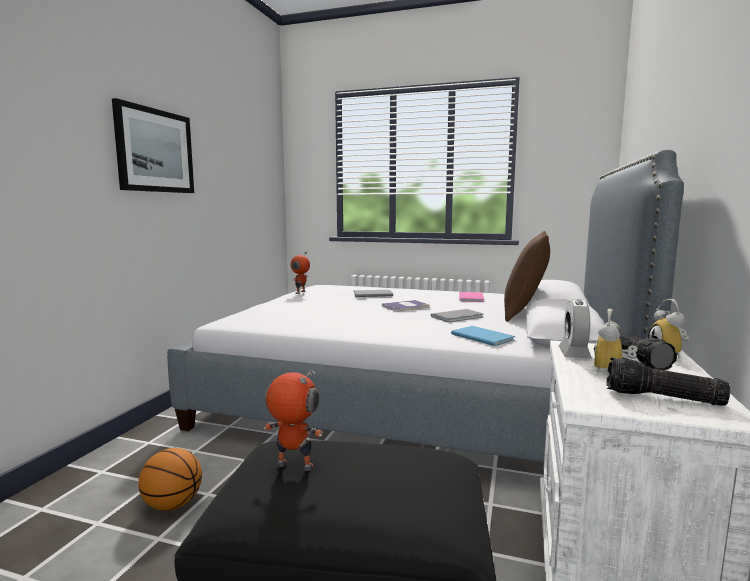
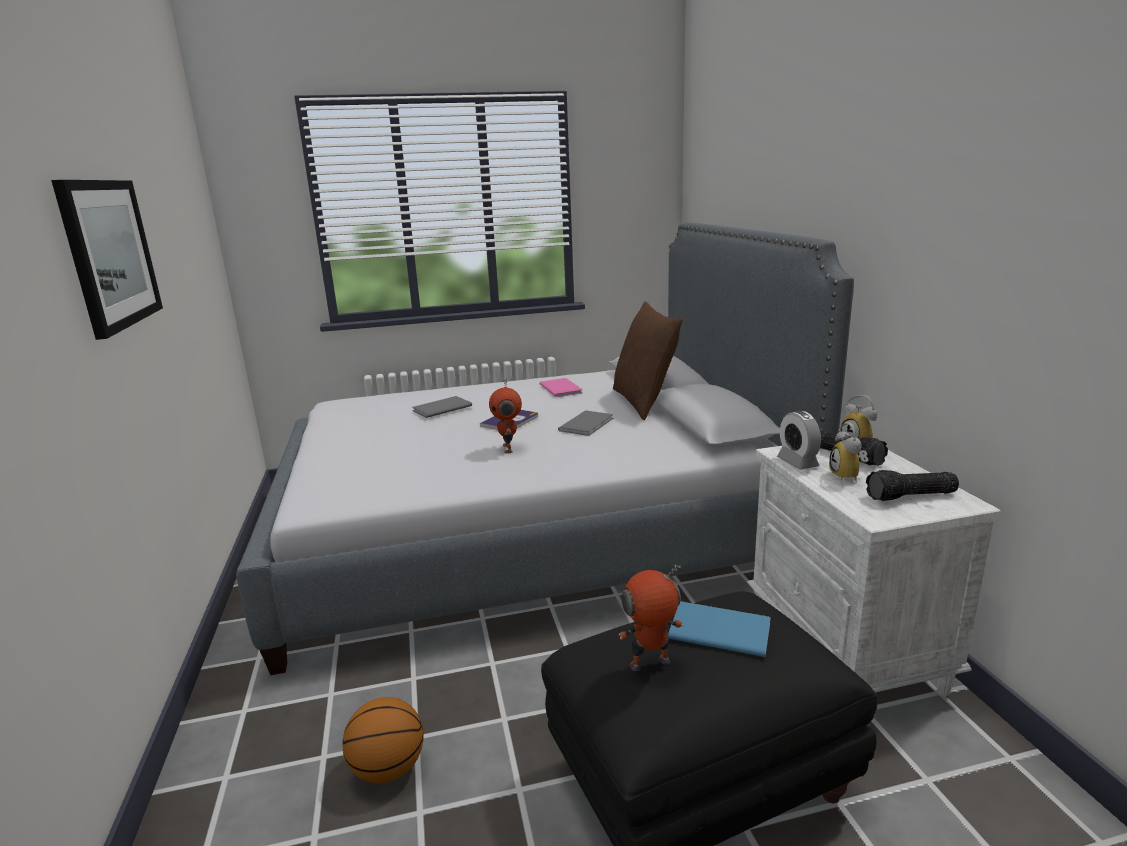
camera: 30 degrees left, 10 degrees up
toy robot [291,252,310,294] -> toy robot moved to [489,378,522,454]
blue book [451,326,515,346] -> blue book moved to [668,602,771,657]

